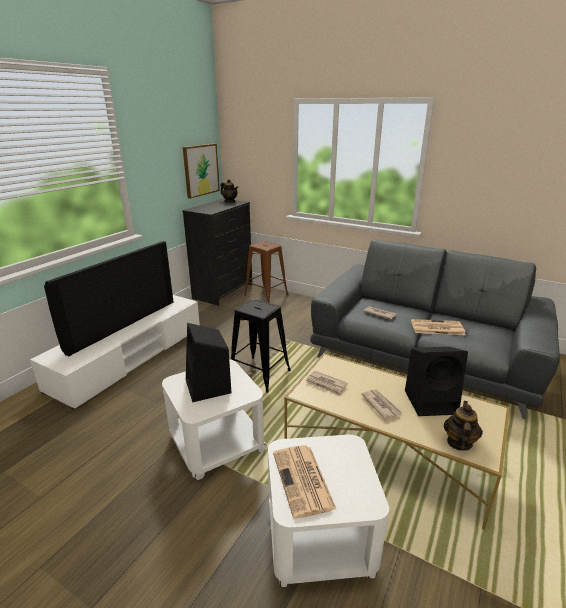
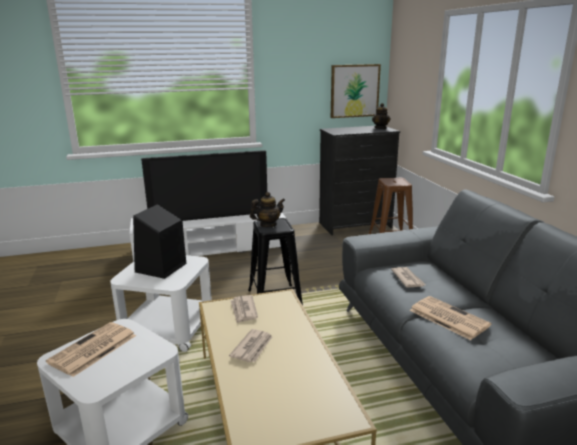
camera: 45 degrees right, 5 degrees down
black speaker [405,347,468,416] -> none
teapot [444,401,483,451] -> teapot moved to [250,192,285,227]

